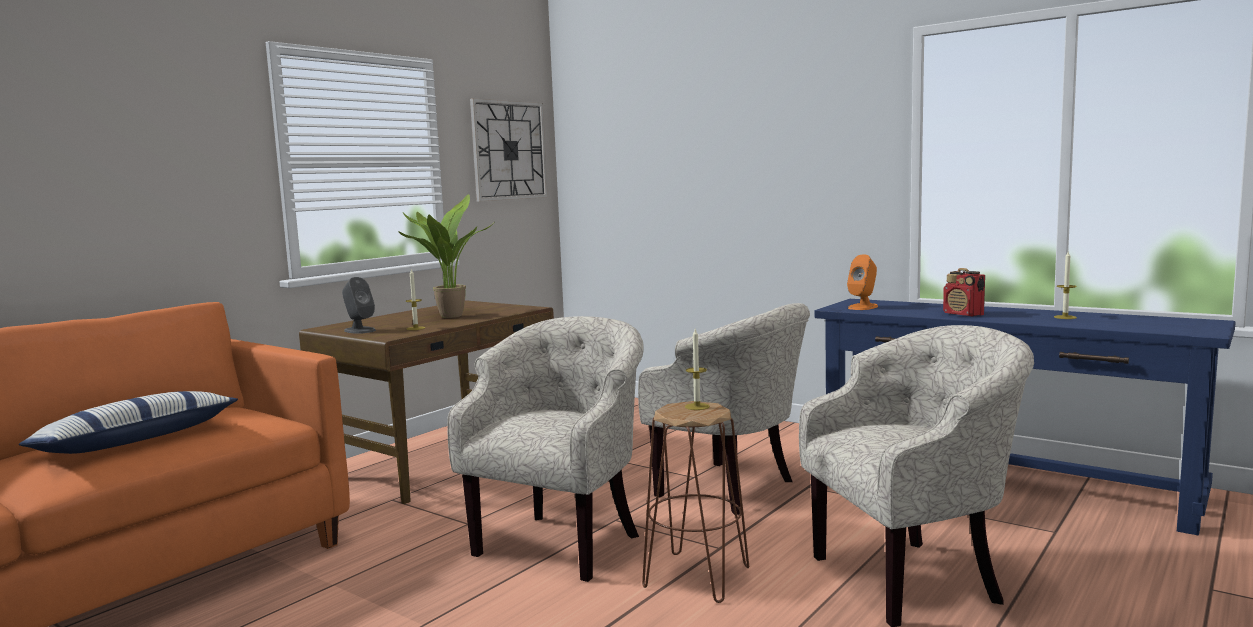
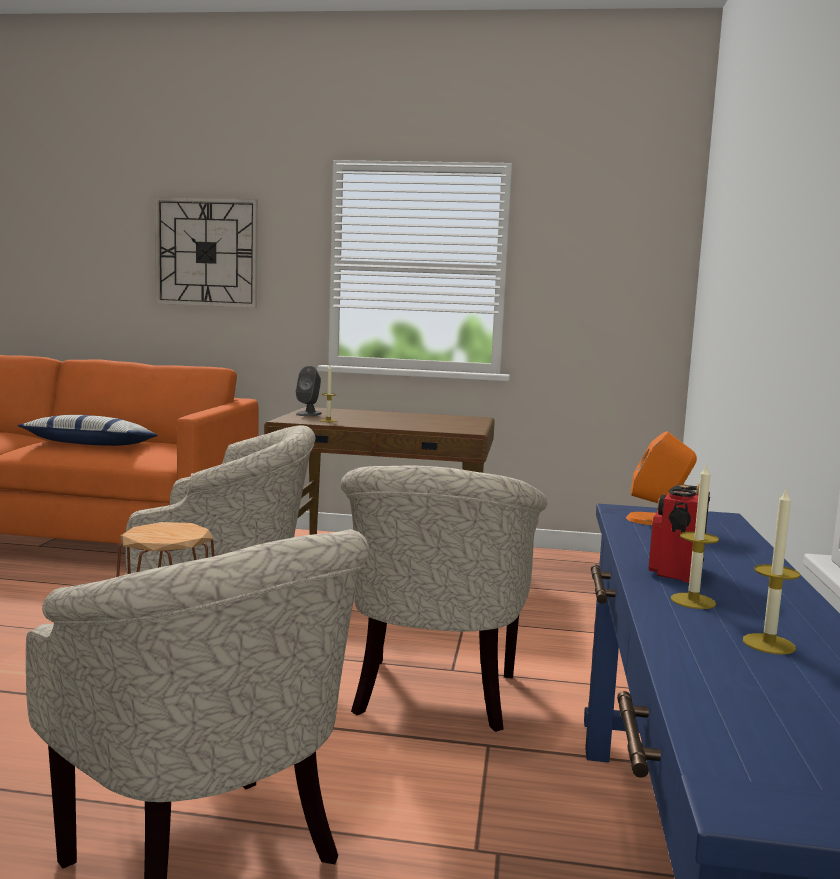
camera: 60 degrees right, 0 degrees up
potted plant [398,194,494,318] -> none
wall clock [470,98,548,201] -> wall clock moved to [155,197,258,308]
candle [685,329,710,410] -> candle moved to [671,463,719,609]

